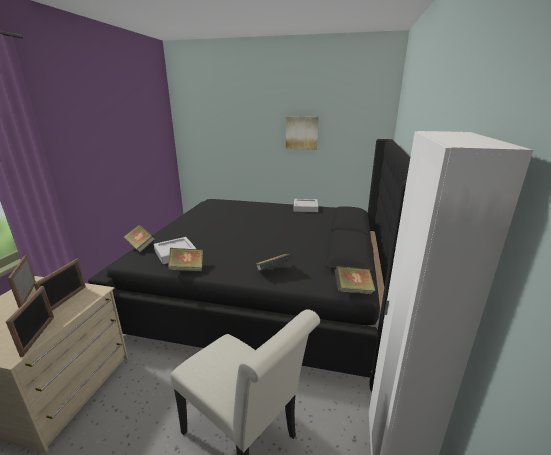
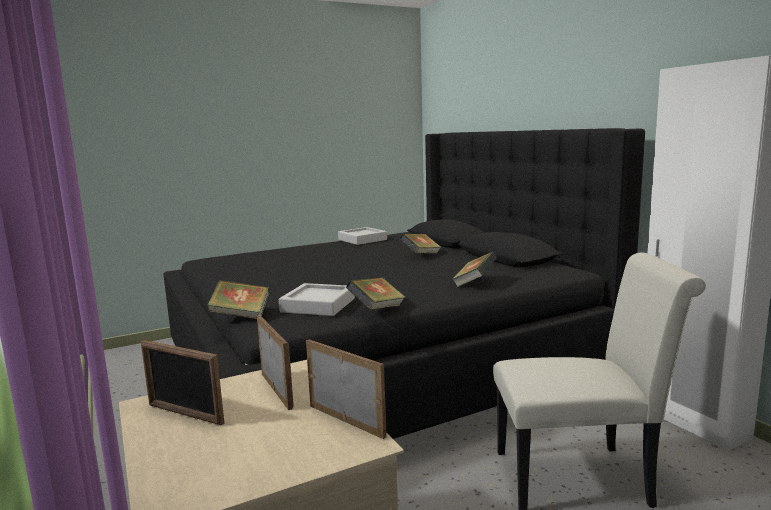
camera: 40 degrees left, 10 degrees down
picture [286,116,319,150] -> none
book [334,266,376,294] -> book moved to [400,234,441,254]

